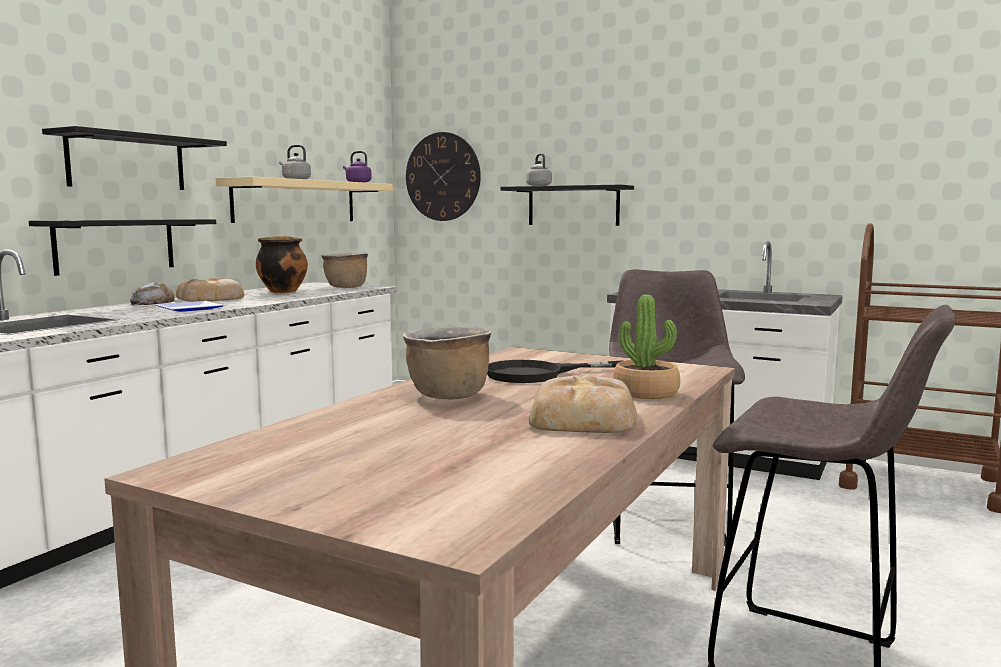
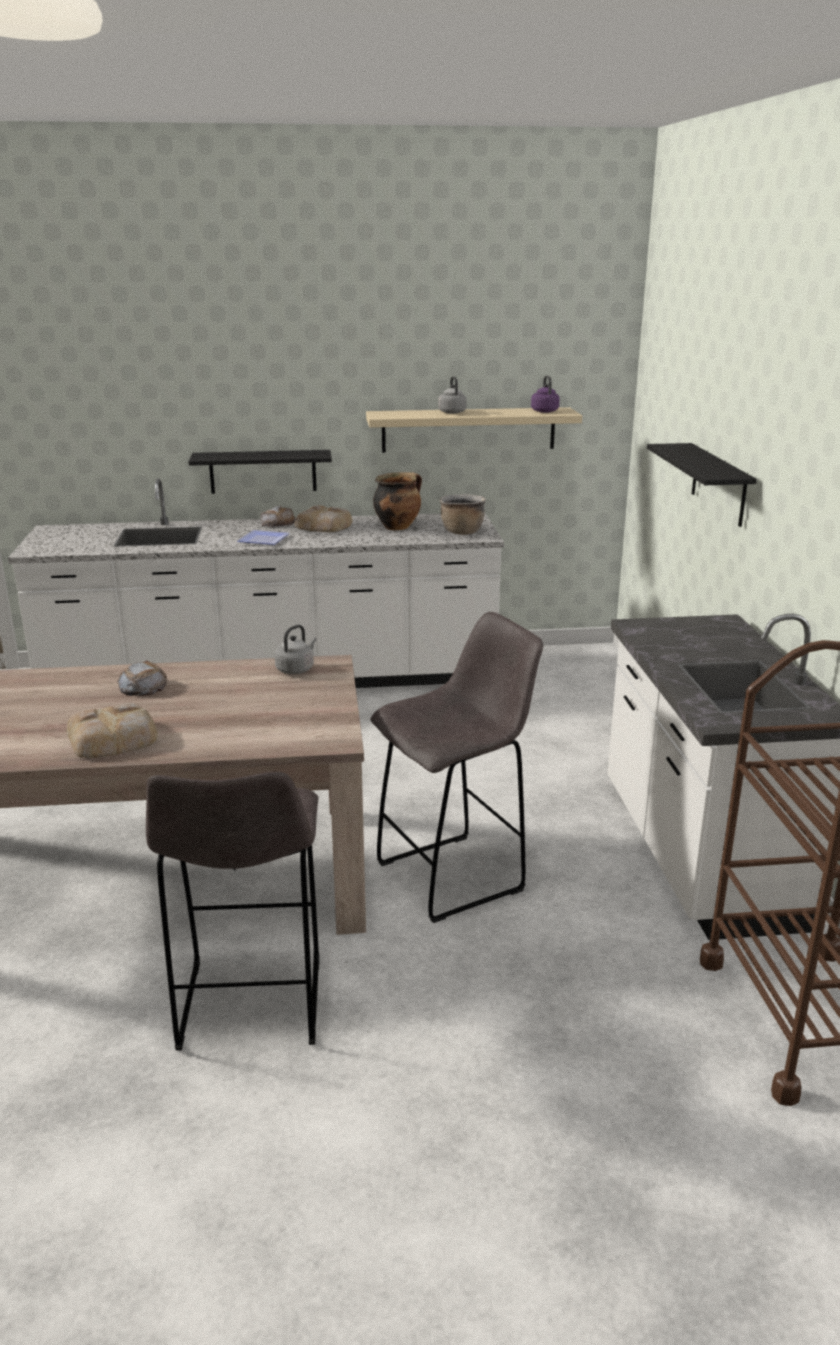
camera: 55 degrees right, 15 degrees up
black shelf [42,126,227,190] -> none
brown cooking pot [403,327,491,399] -> bread [117,660,167,696]
wall clock [406,132,481,221] -> none
black frying pan [487,360,623,383] -> none
grey kettle [526,153,552,186] -> grey kettle moved to [275,625,317,674]
potted plant [613,294,680,399] -> none

